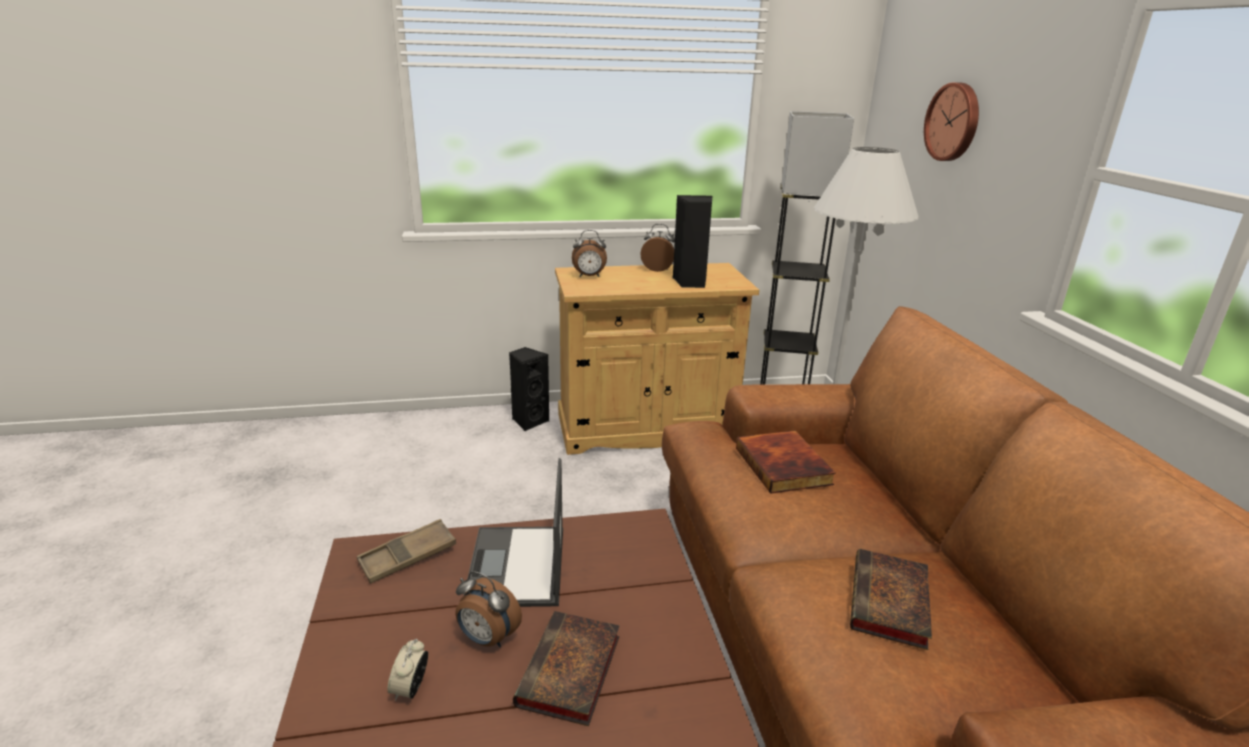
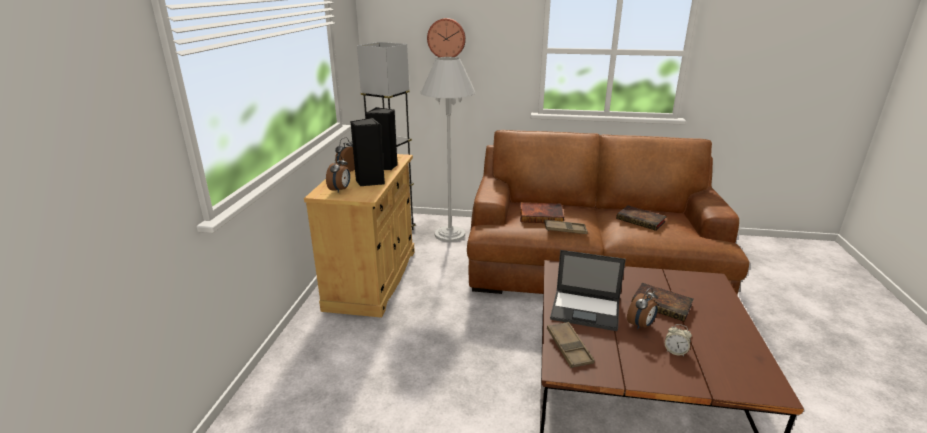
camera: 70 degrees left, 0 degrees up
black speaker [509,347,550,431] -> black speaker moved to [350,118,385,186]
none -> brown tray [544,220,588,234]

